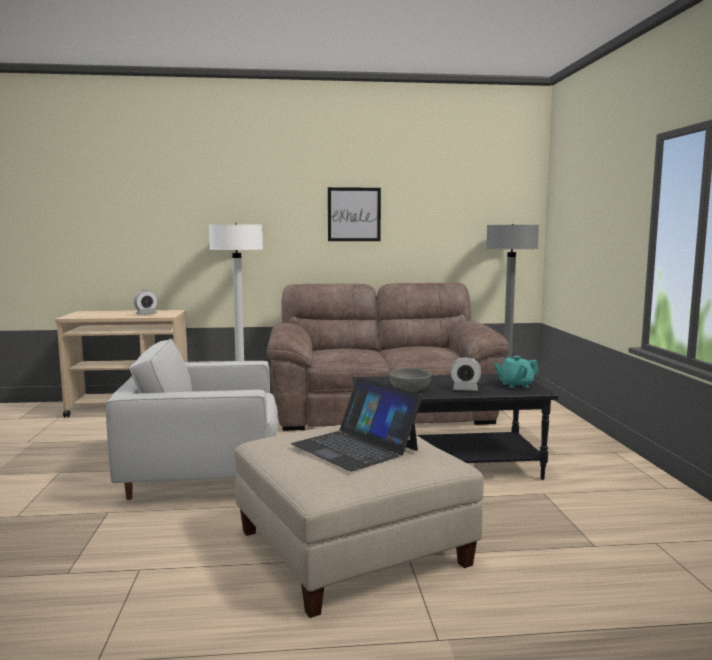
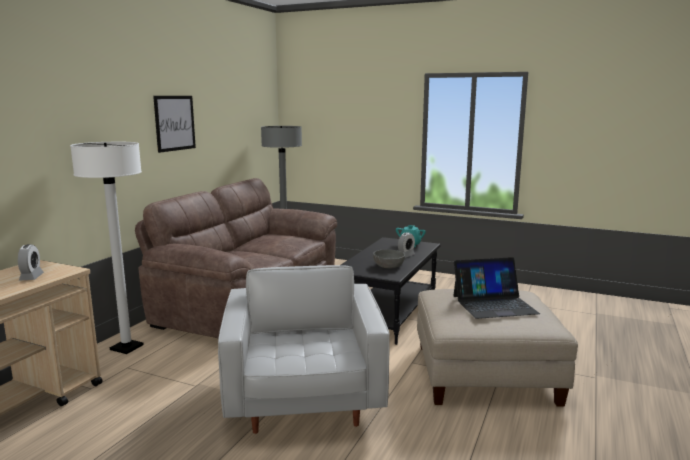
camera: 60 degrees left, 5 degrees up
white armchair [106,339,278,500] -> white armchair turned 150 degrees clockwise [218,265,390,434]

